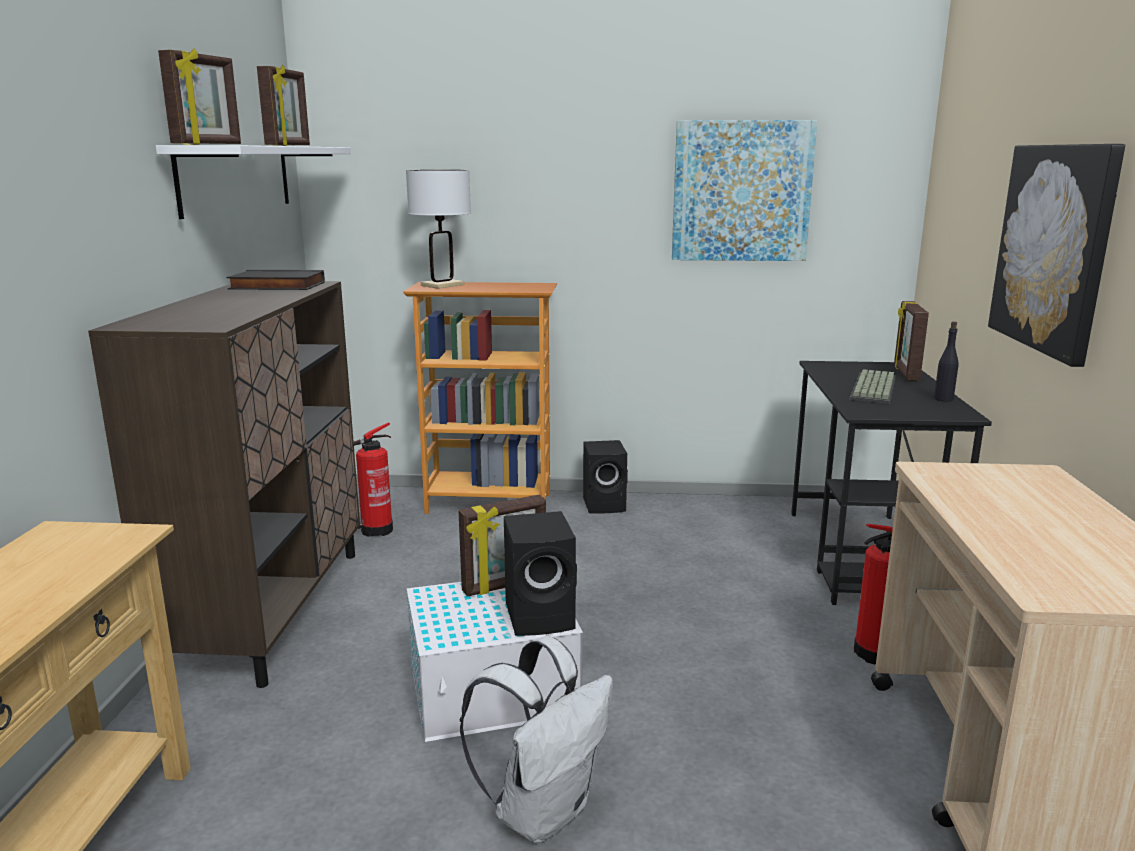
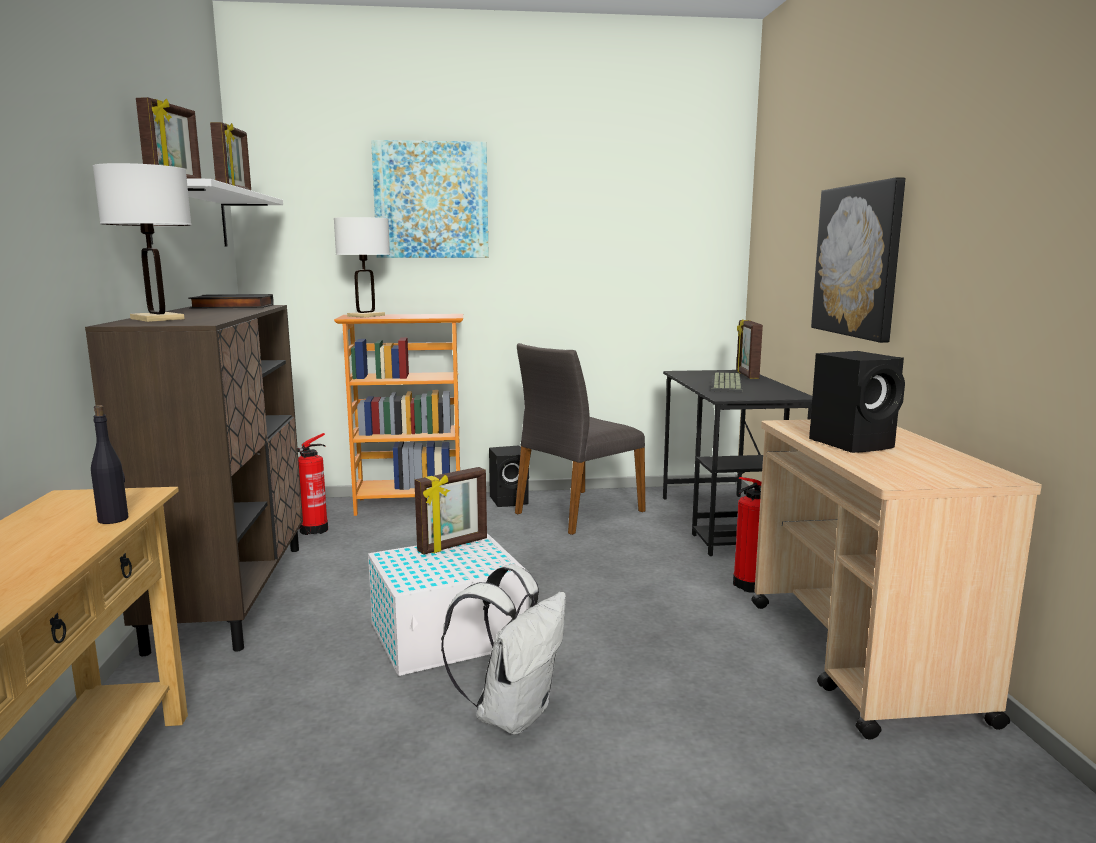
camera: 10 degrees left, 5 degrees down
black speaker [504,511,577,636] -> black speaker moved to [809,351,905,453]
picture [672,120,817,261] -> picture moved to [371,140,489,258]
black bottle [934,321,959,402] -> black bottle moved to [91,405,128,524]
none -> white table lamp [93,163,191,322]
none -> grey chair [515,343,645,535]

